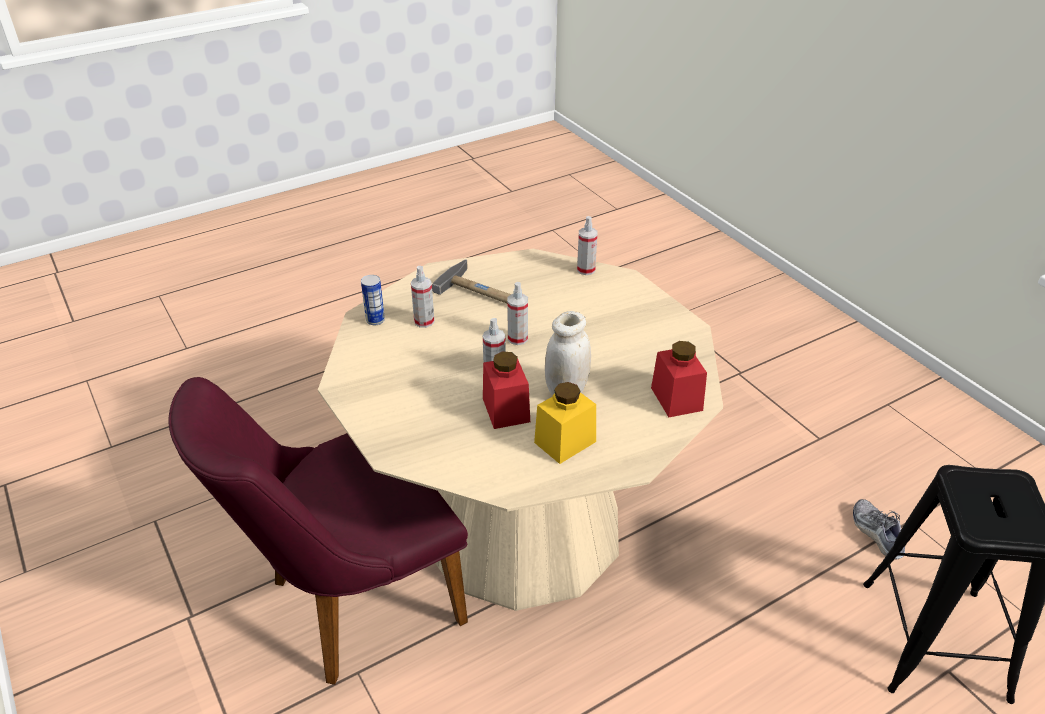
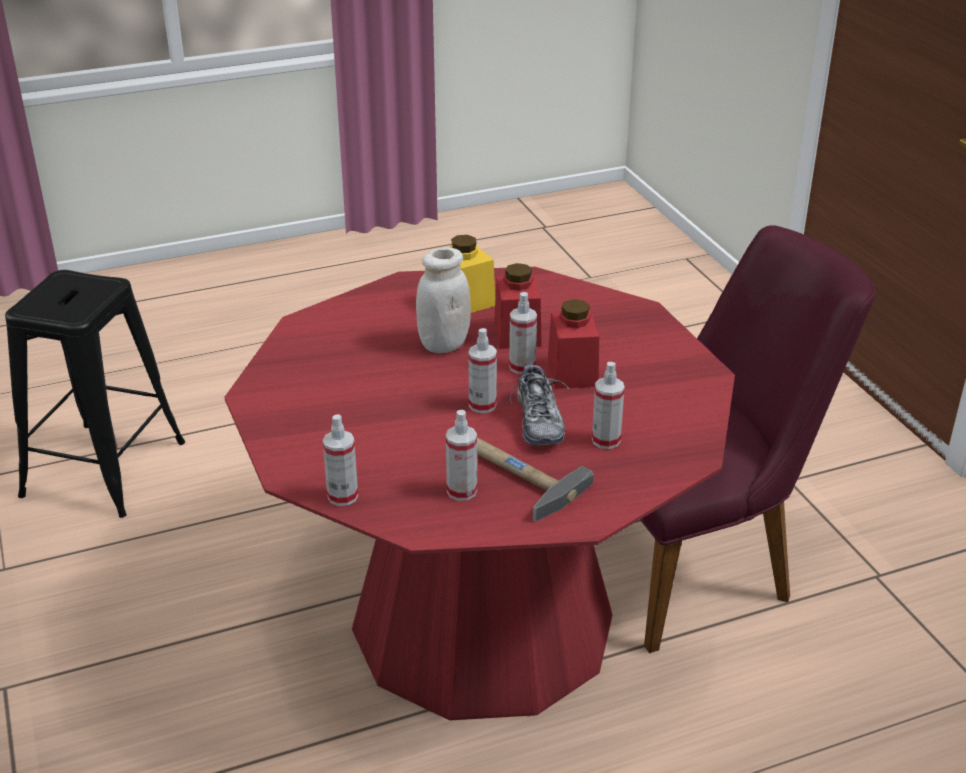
camera: 170 degrees left, 5 degrees down
beige dining table [318,249,723,611] -> red dining table [225,267,735,721]
can [361,275,385,325] -> none
red jar [651,341,707,417] -> red jar moved to [548,299,599,389]
shoe [853,499,905,560] -> shoe moved to [510,361,570,445]
none -> spray bottle [446,410,477,501]

